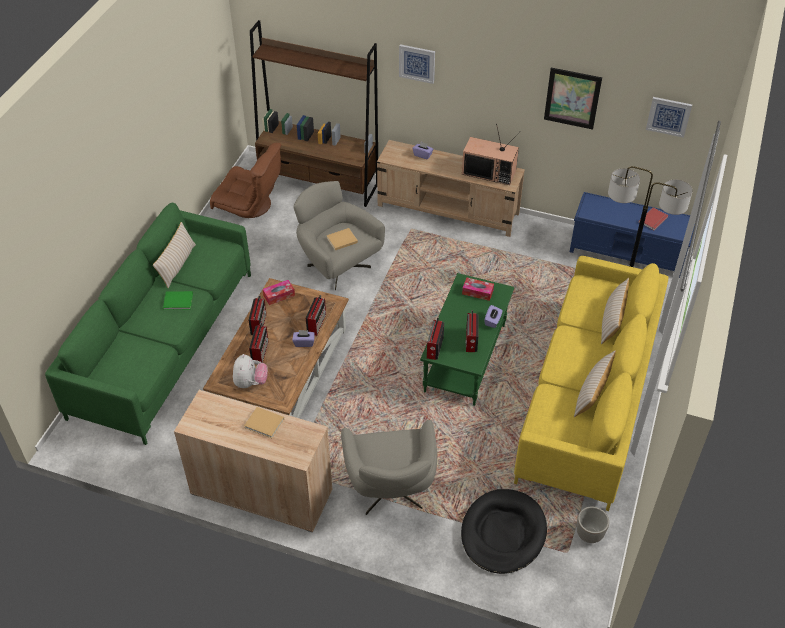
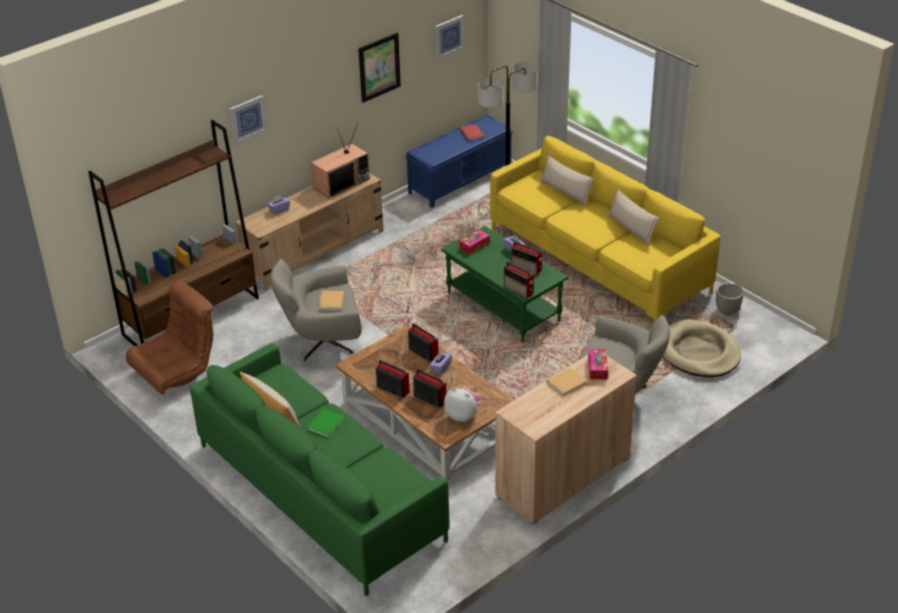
camera: 60 degrees left, 10 degrees down
tissue box [263,280,295,305] -> tissue box moved to [588,349,608,379]
black dog bed [461,489,547,574] -> beige dog bed [663,319,741,377]

